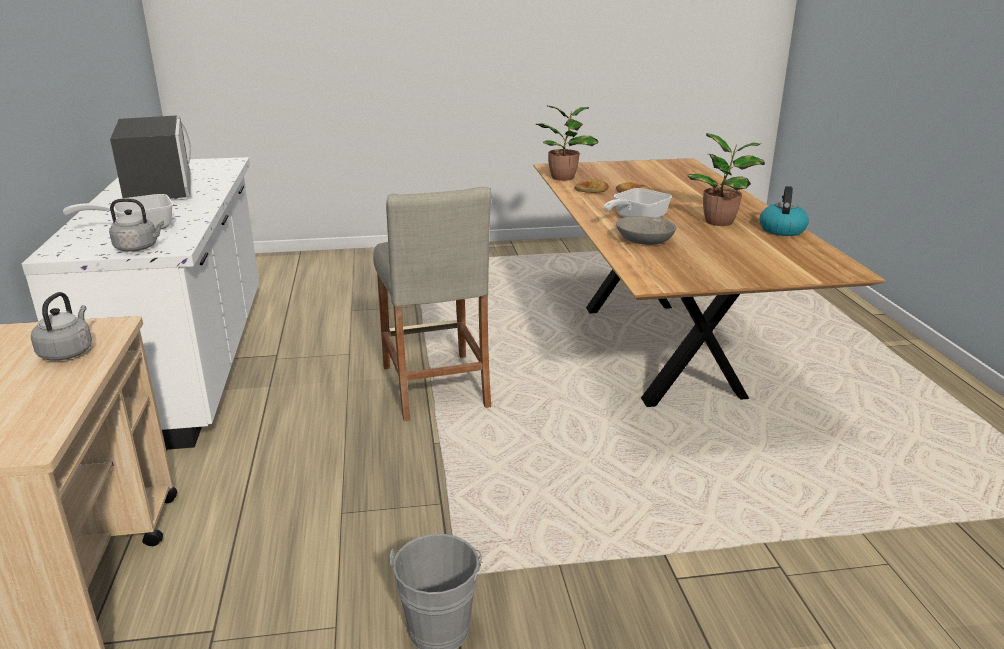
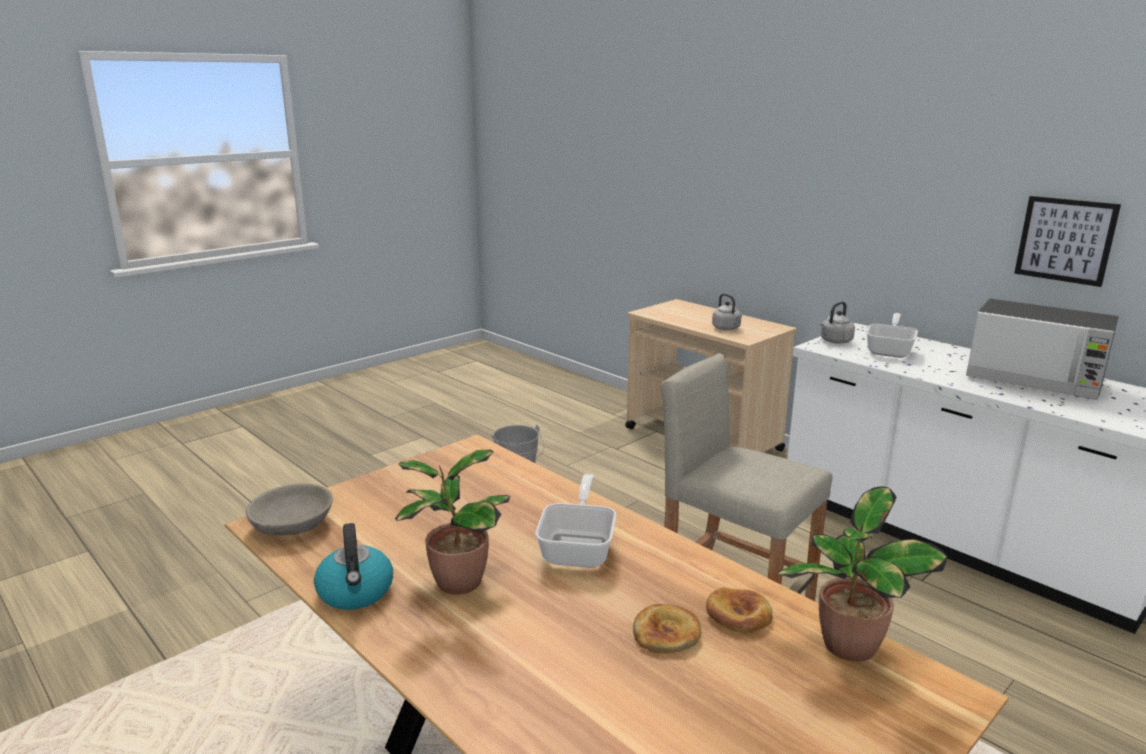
camera: 145 degrees right, 5 degrees down
grey bowl [616,216,676,245] -> grey bowl moved to [246,484,333,535]
none -> picture [1014,196,1121,287]

